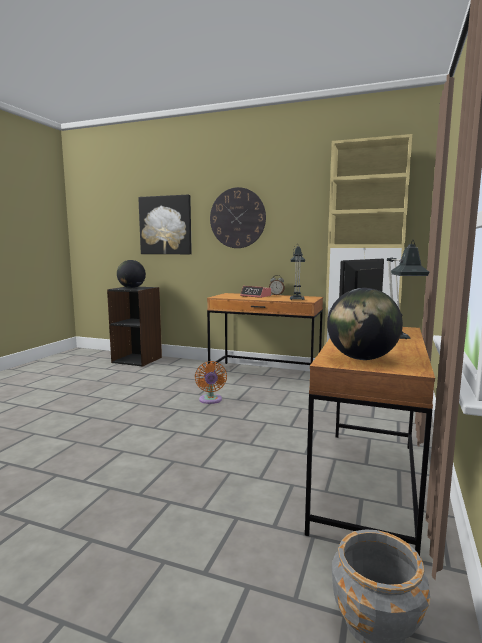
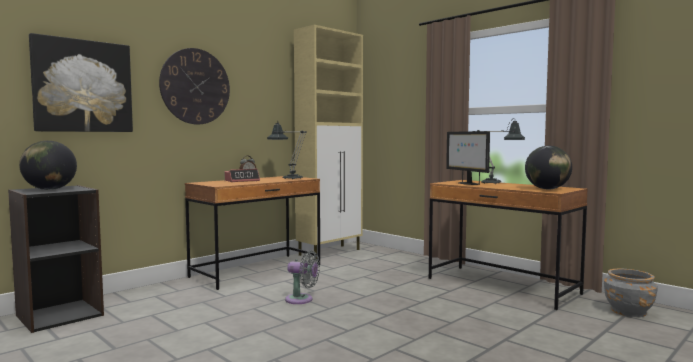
camera: 65 degrees left, 5 degrees down
orange fan [195,361,227,404] -> grey fan [285,250,320,304]

